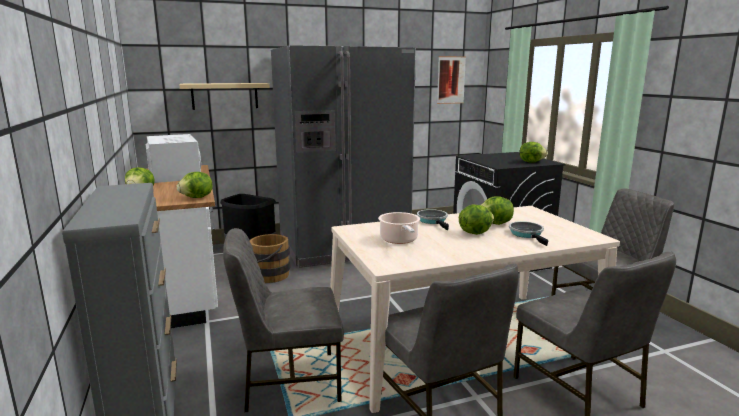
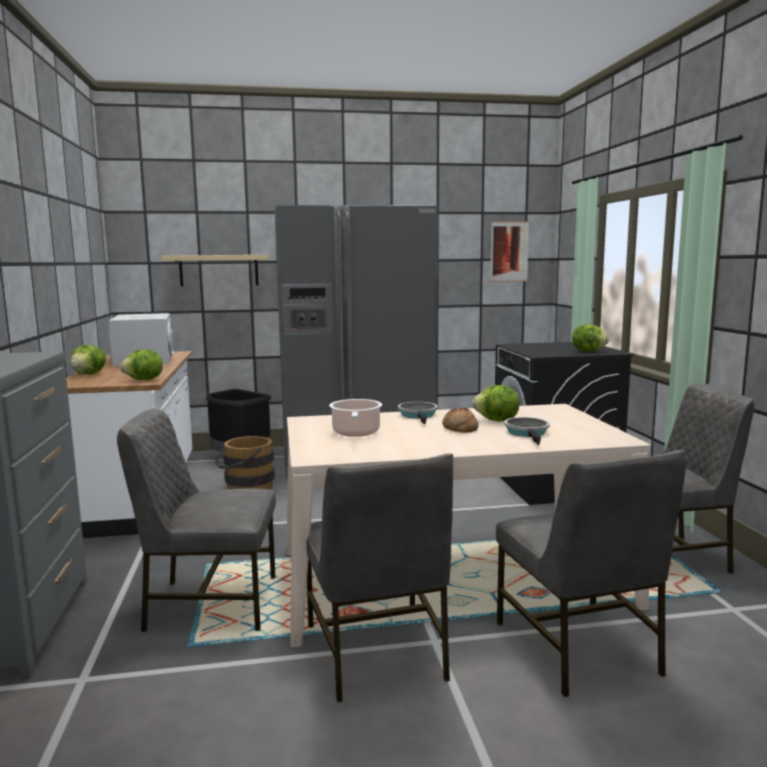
camera: 10 degrees right, 5 degrees down
lettuce [459,205,494,235] -> bread [442,408,479,433]

